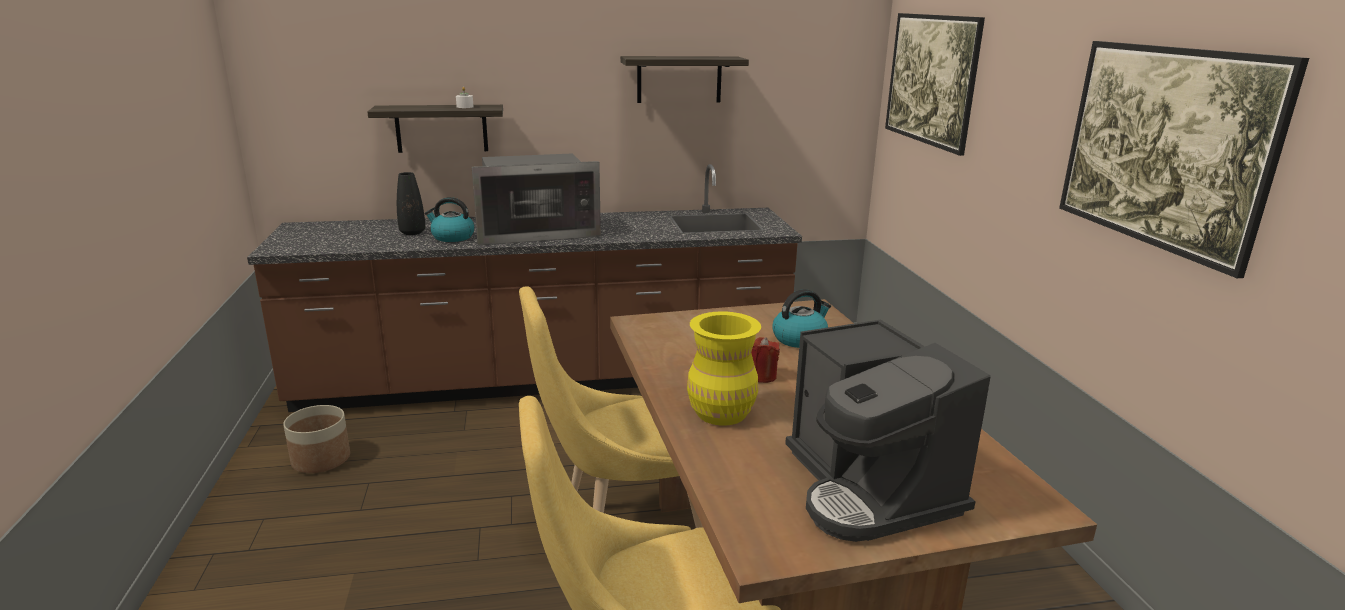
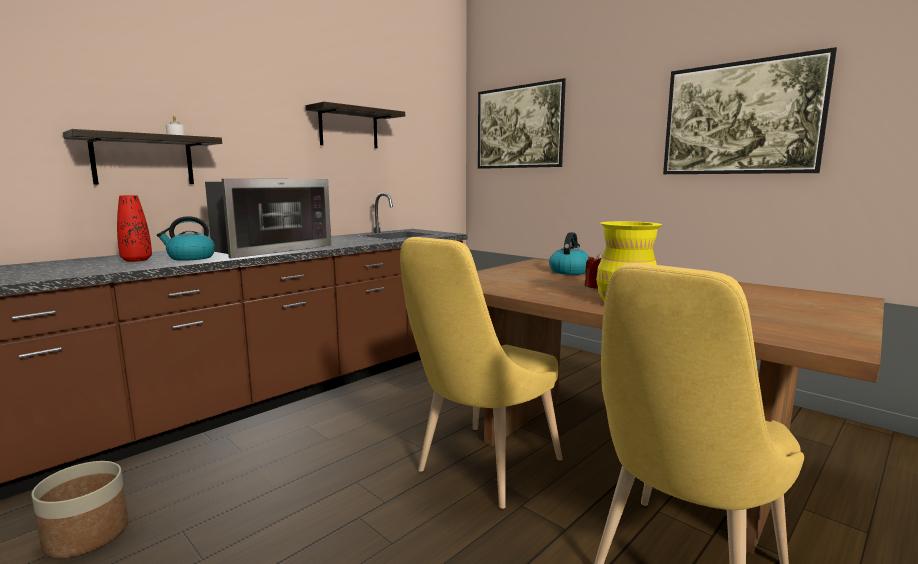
camera: 35 degrees left, 10 degrees down
black vase [397,172,425,235] -> red vase [117,195,152,262]
coffee machine [785,320,991,542] -> none

